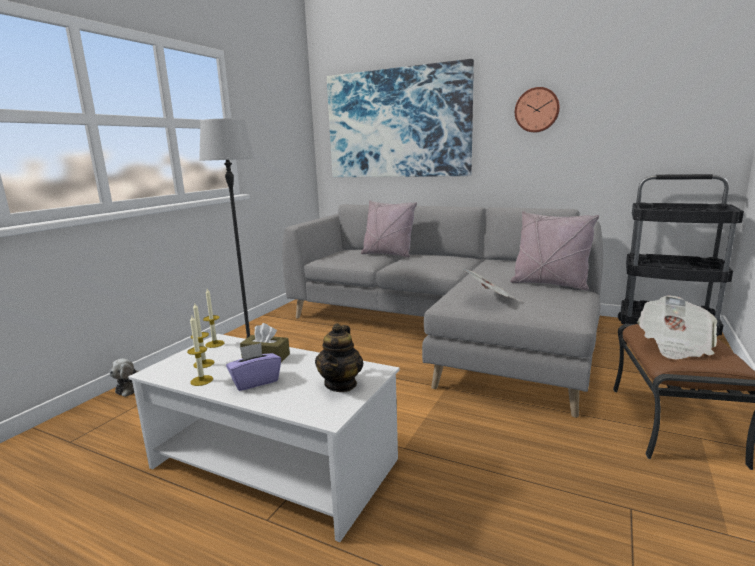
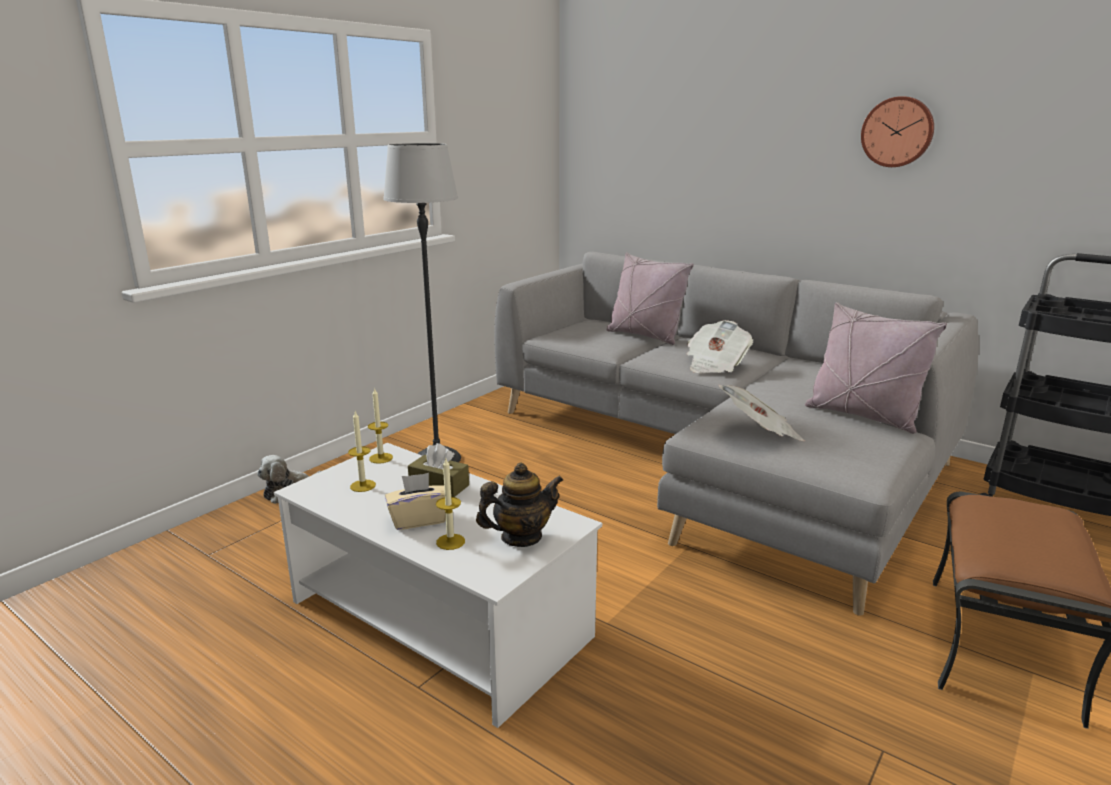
camera: 10 degrees right, 5 degrees up
candle [187,316,213,386] -> candle moved to [436,459,465,550]
purple tissue box [226,343,281,391] -> beige tissue box [385,473,446,530]
teapot [315,323,363,392] -> teapot turned 135 degrees counterclockwise [476,462,563,547]
picture [327,59,474,177] -> none
newspaper [637,296,717,359] -> newspaper moved to [687,320,753,373]

